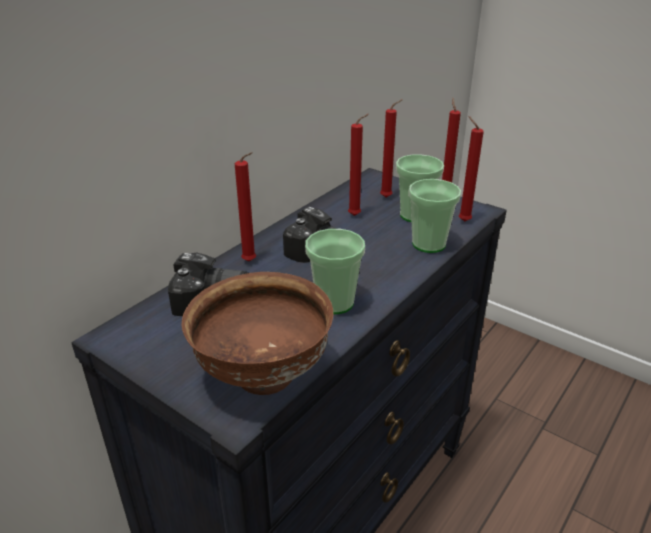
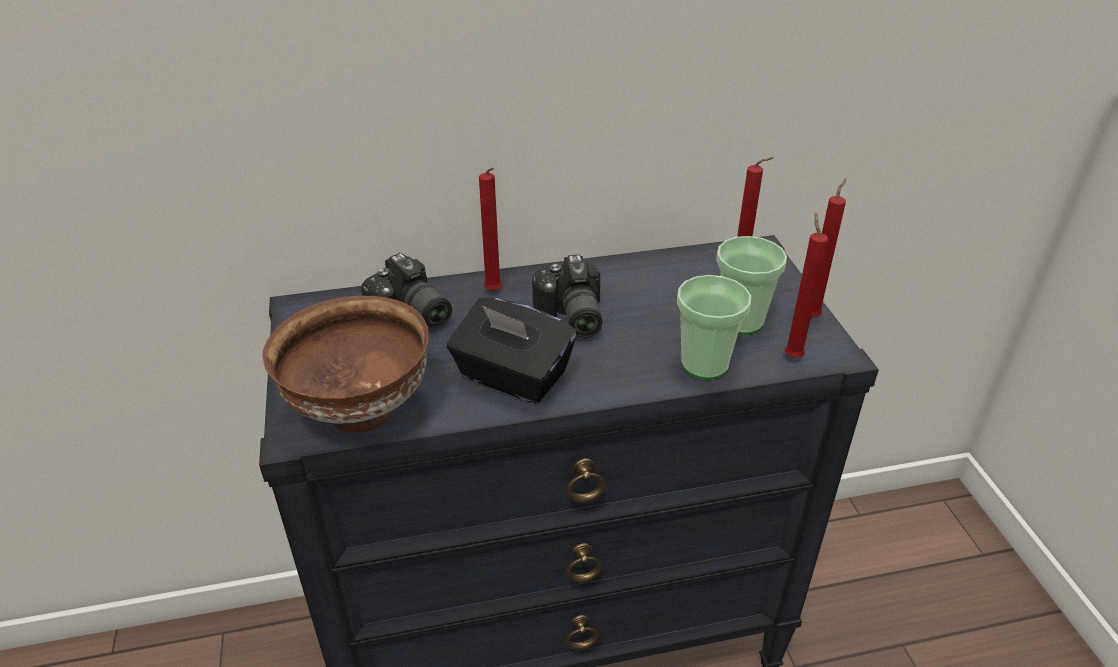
camera: 40 degrees right, 5 degrees up
cup [305,229,365,314] -> black tissue box [447,298,576,403]
red candle [348,114,369,216] -> none

